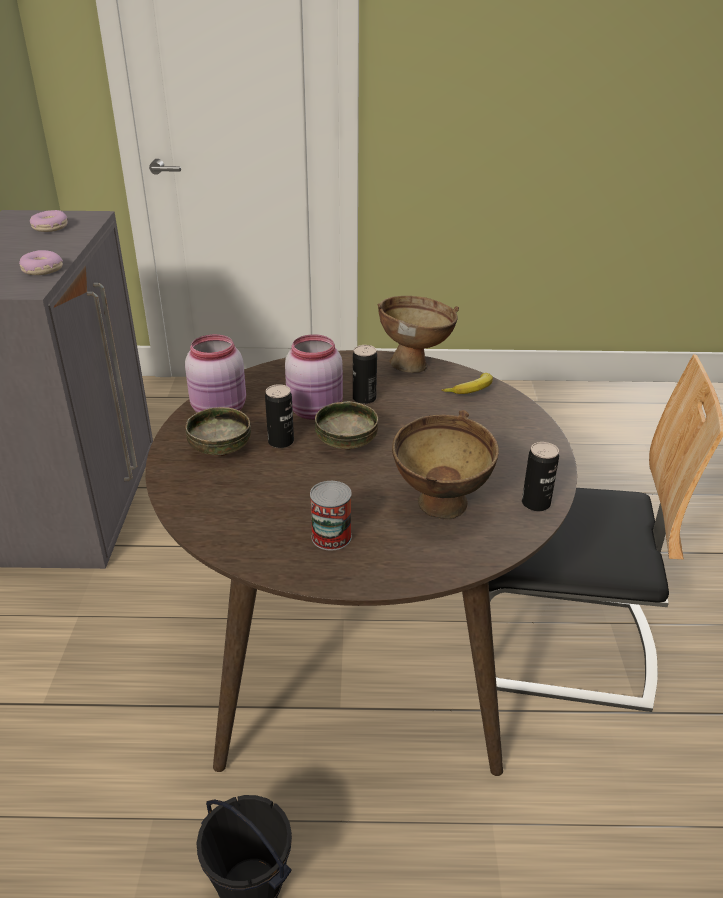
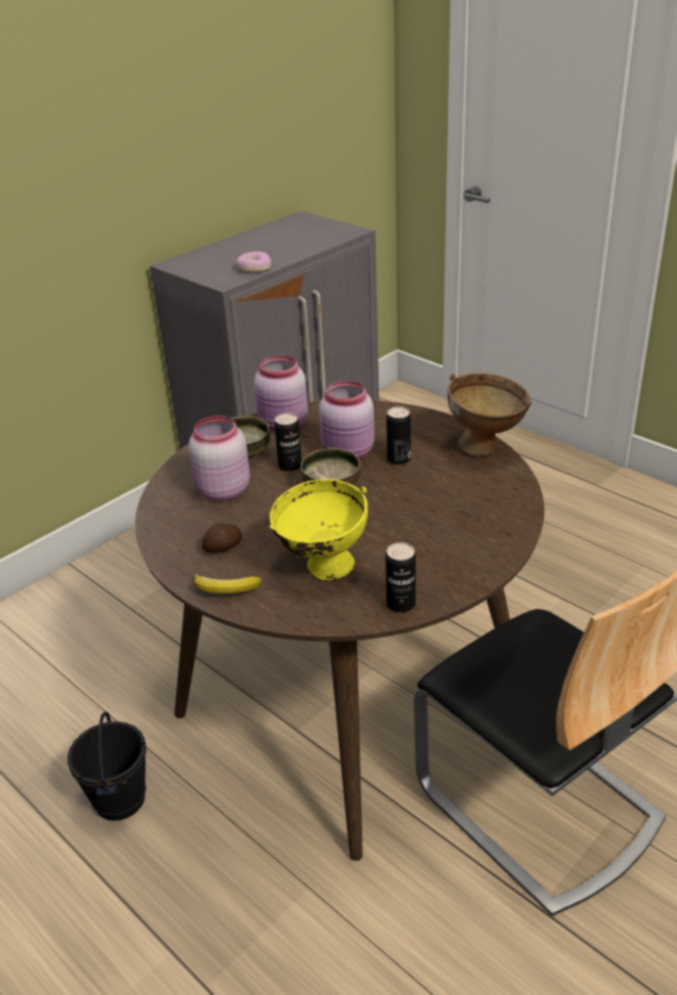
camera: 45 degrees right, 0 degrees up
donut [30,210,68,232] -> none
can [310,481,352,550] -> potato [202,523,242,553]
brown bowl [392,410,499,519] -> yellow bowl [269,479,368,581]
banana [442,373,493,394] -> banana moved to [194,574,262,594]
none -> pink jar [188,416,250,501]

